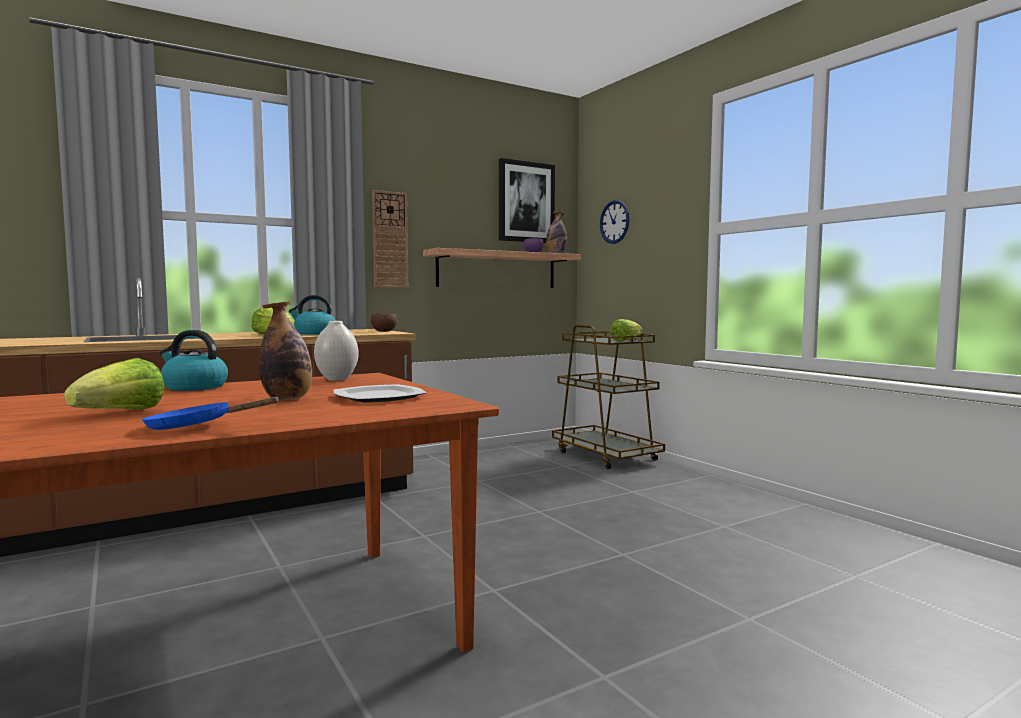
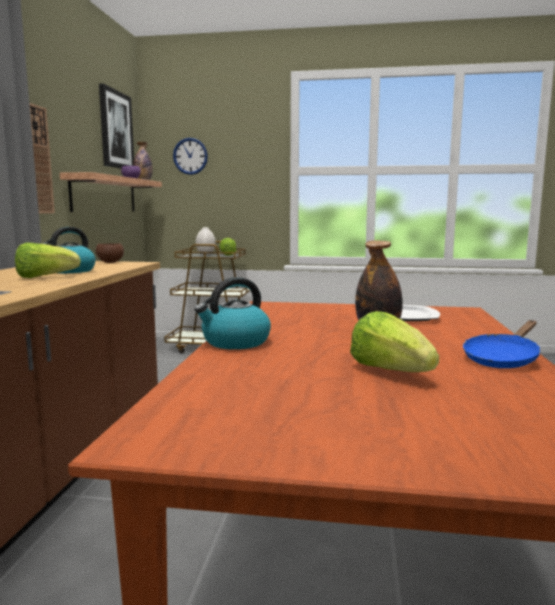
camera: 50 degrees left, 5 degrees up
white vase [314,321,358,381] -> white vase moved to [196,227,216,255]

